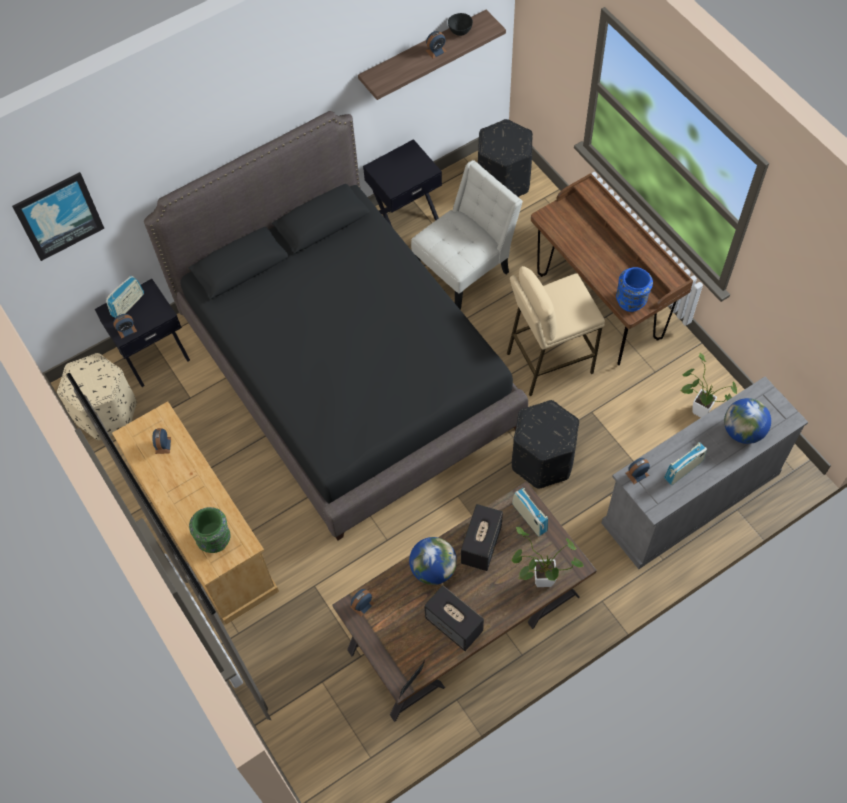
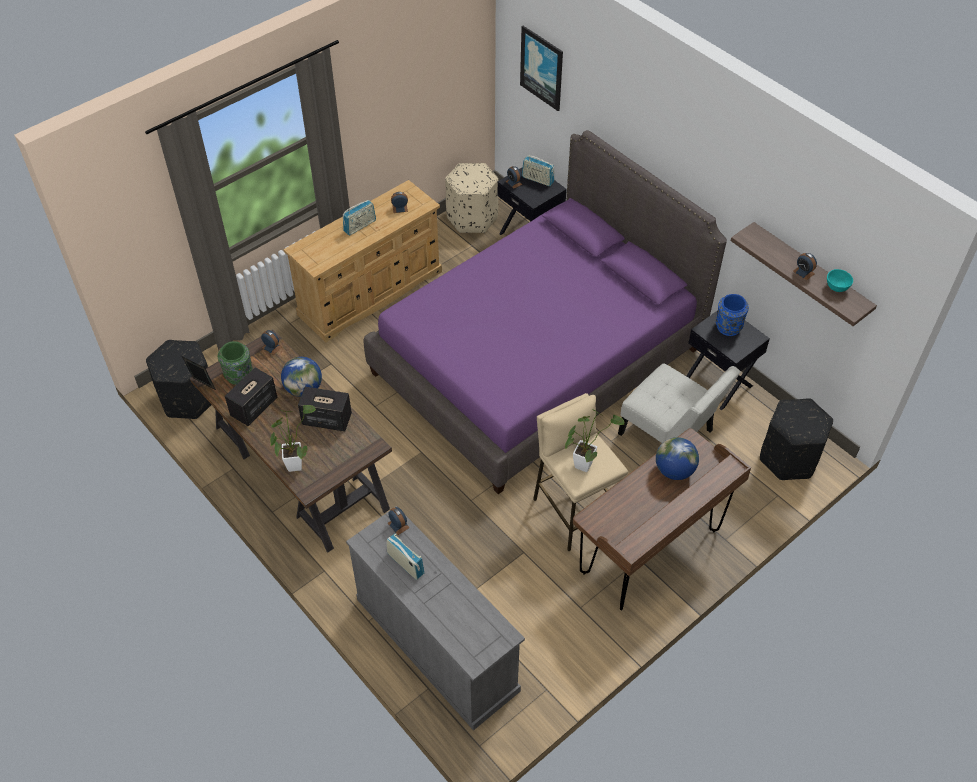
camera: 80 degrees right, 10 degrees down
black bed [144,111,528,540] -> purple bed [364,130,727,494]
green vase [189,507,231,553] -> green vase moved to [218,341,253,385]
black bowl [448,13,473,36] -> turquoise bowl [827,269,853,292]
black ottoman [512,400,579,489] -> black ottoman moved to [146,340,211,419]
radio [512,488,548,536] -> radio moved to [343,200,376,236]
blue vase [616,267,653,312] -> blue vase moved to [716,294,749,336]
potted plant [680,353,737,417] -> potted plant moved to [565,409,625,472]
globe [724,398,771,444] -> globe moved to [656,437,699,480]

